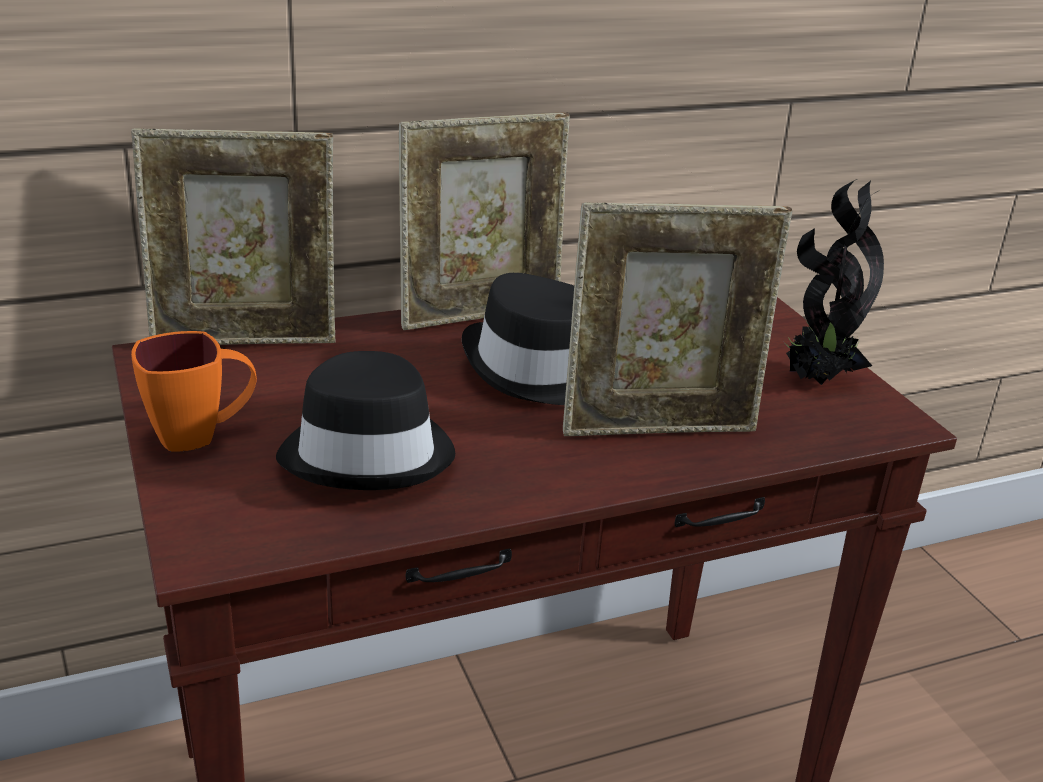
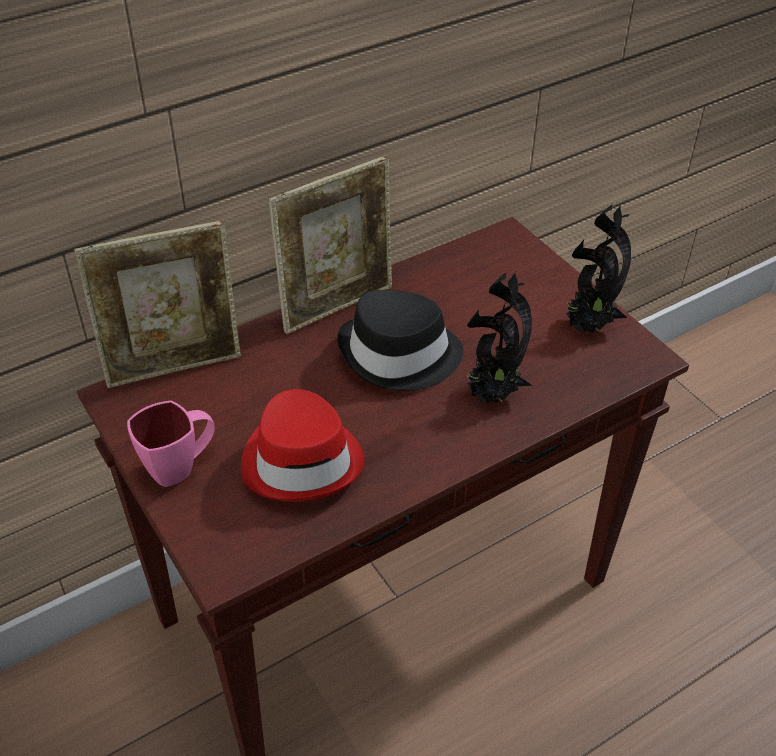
camera: 10 degrees left, 15 degrees up
orange mug [131,331,257,452] -> pink mug [127,401,215,487]
black hat [276,351,455,490] -> red hat [241,389,365,502]
picture frame [563,202,792,436] -> potted plant [465,273,532,403]

